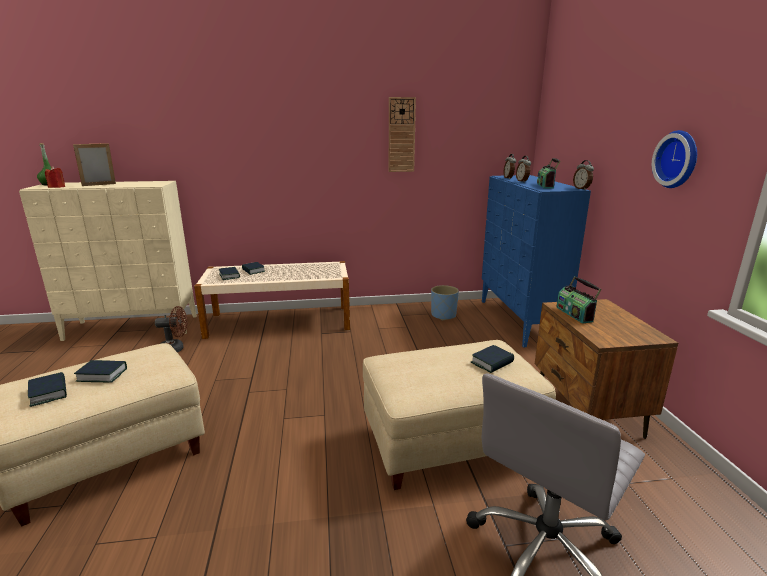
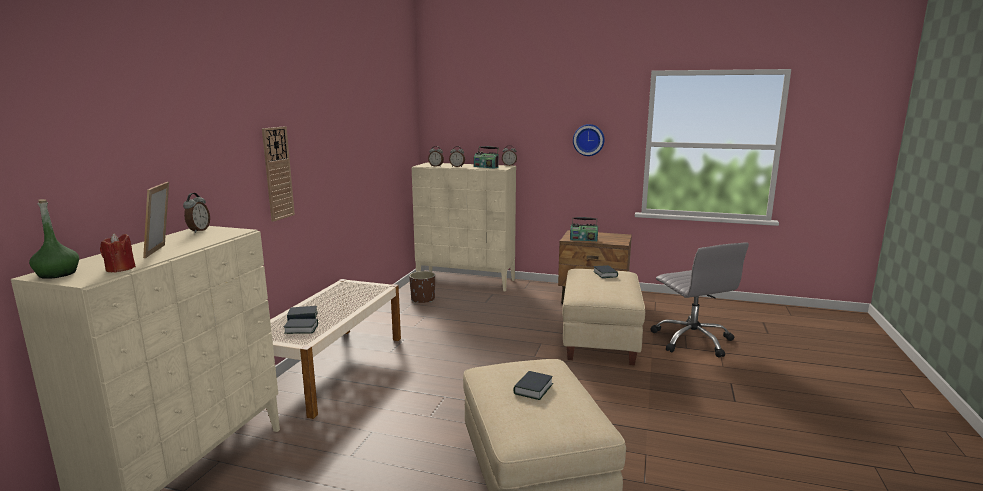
camera: 65 degrees left, 5 degrees down
book [28,372,67,407] -> none
brown fan [155,306,188,353] -> none
wall clock [389,97,416,172] -> wall clock moved to [262,126,295,222]
blue planter [431,285,459,321] -> brown planter [409,271,435,303]
blue dresser [482,175,591,347] -> beige dresser [412,163,516,292]
none -> alarm clock [183,193,210,233]

